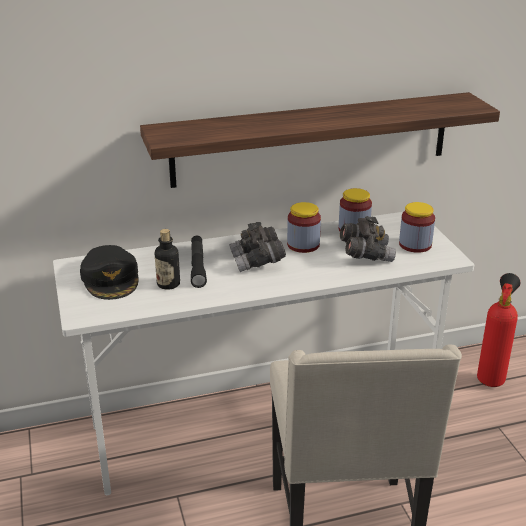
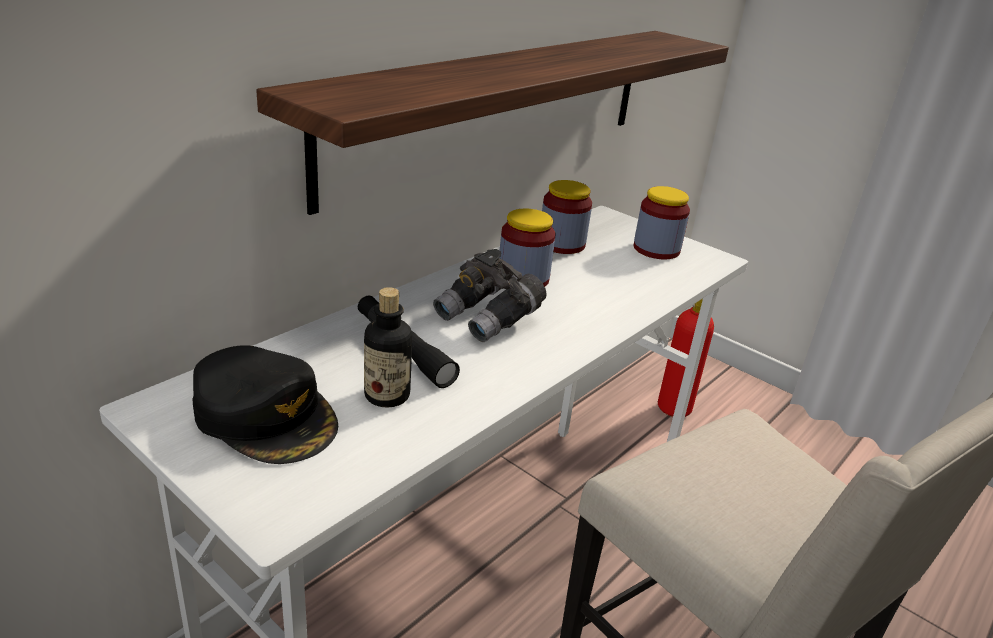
camera: 35 degrees left, 0 degrees up
grey binoculars [340,216,396,262] -> none

